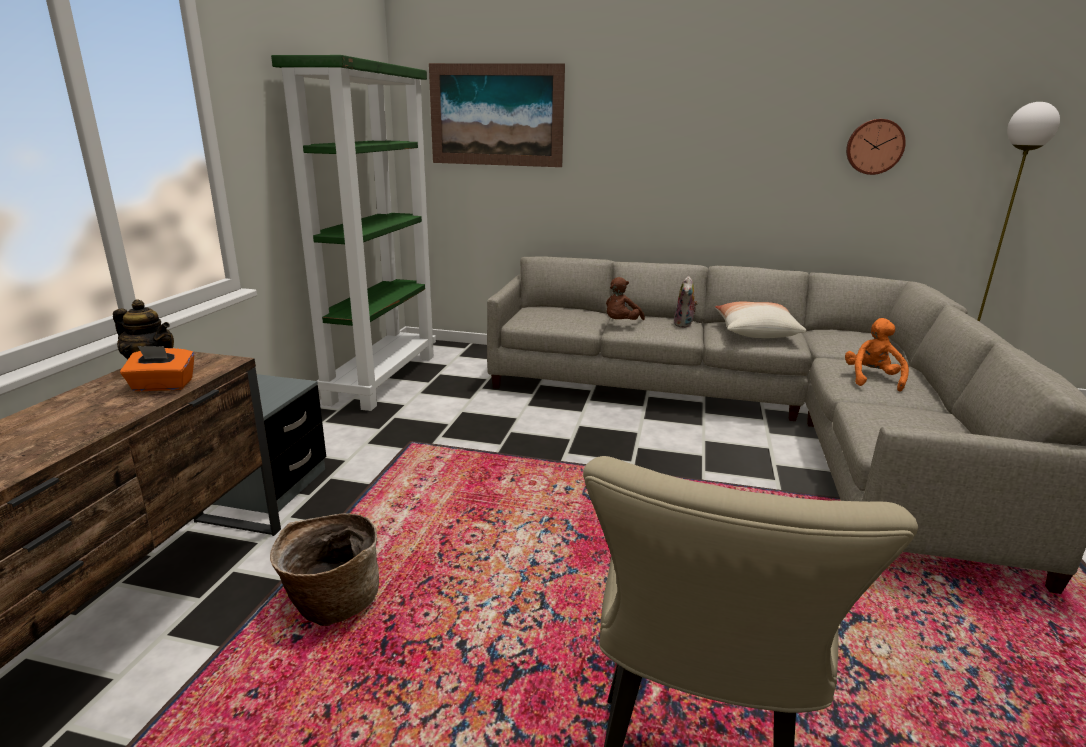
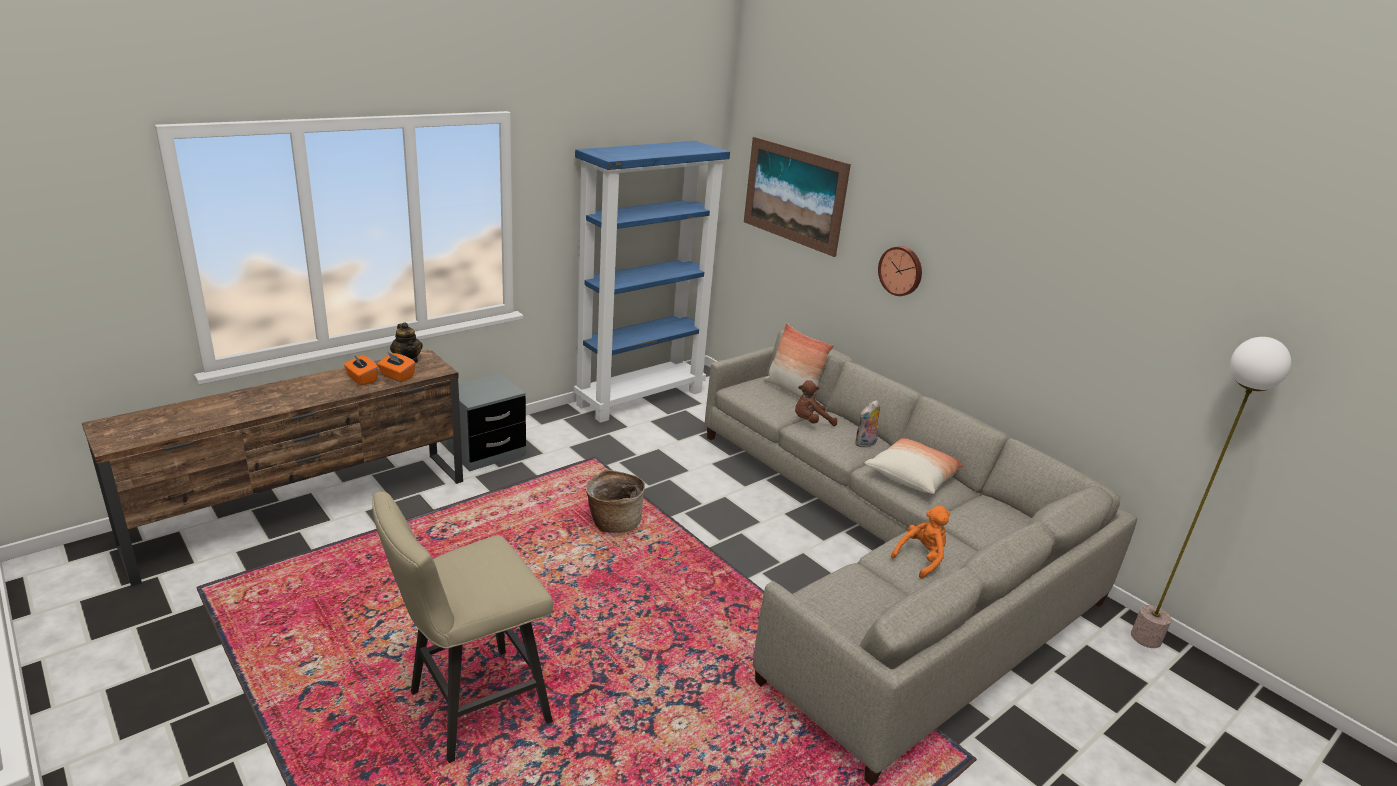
camera: 35 degrees right, 5 degrees up
basket [270,513,379,626] -> basket moved to [585,469,645,533]
green bookcase [271,55,436,411] -> blue bookcase [574,141,730,423]
wall clock [846,119,906,175] -> wall clock moved to [878,246,922,296]
none -> orange tissue box [344,355,378,386]
none -> pillow [764,323,834,398]

